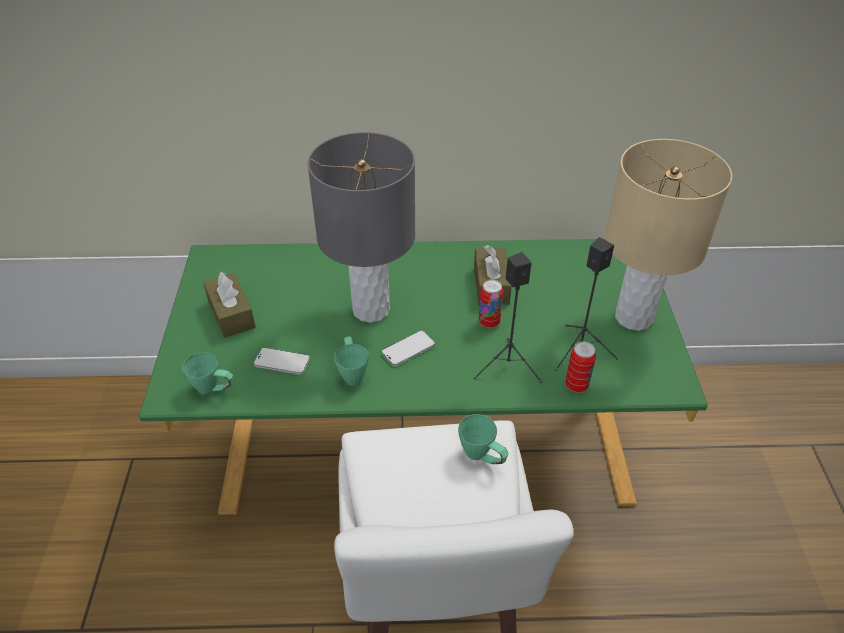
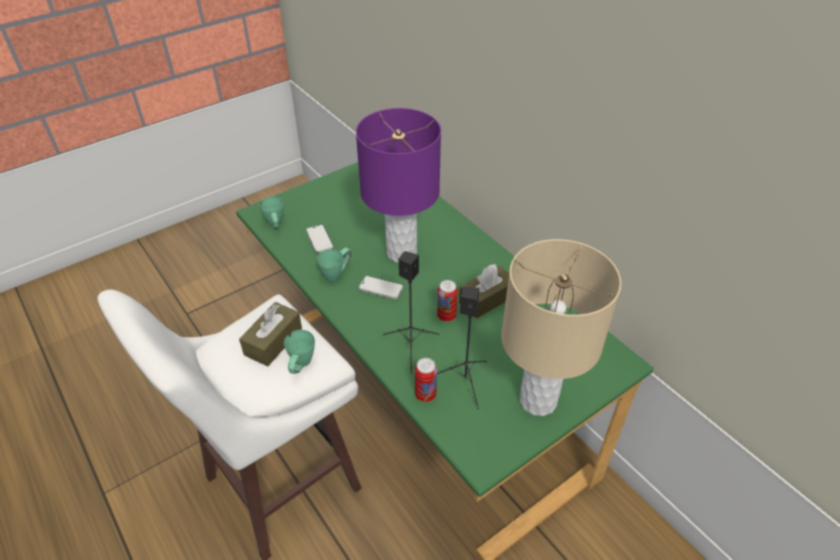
camera: 55 degrees right, 0 degrees up
brown tissue box [203,271,256,338] -> brown tissue box moved to [239,302,302,366]
grey table lamp [308,132,416,323] -> purple table lamp [356,108,441,263]

